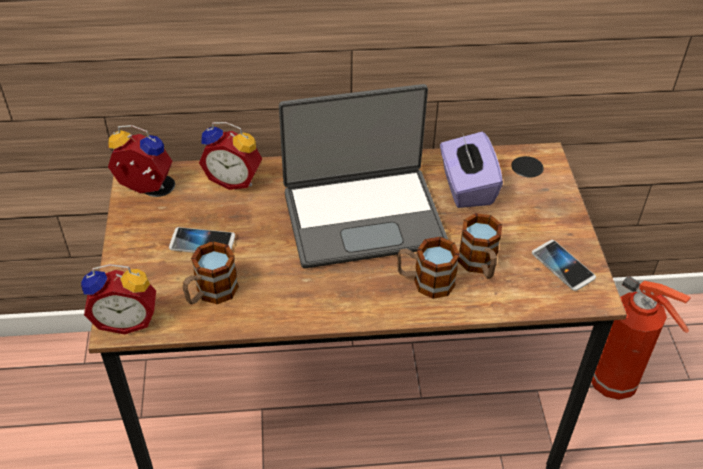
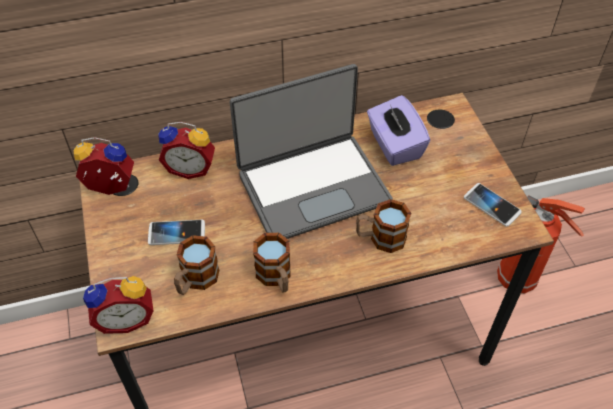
camera: 10 degrees left, 5 degrees up
mug [458,213,502,279] -> mug moved to [253,233,290,293]

